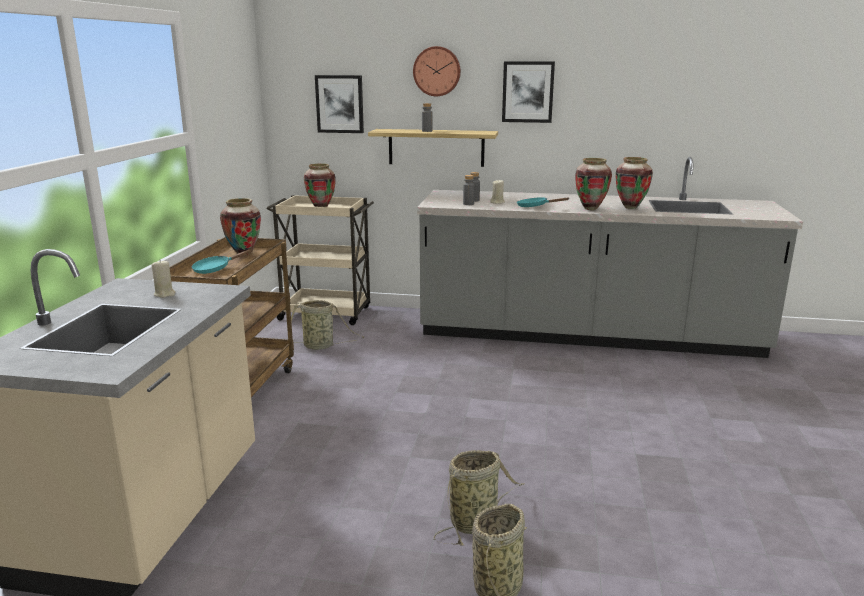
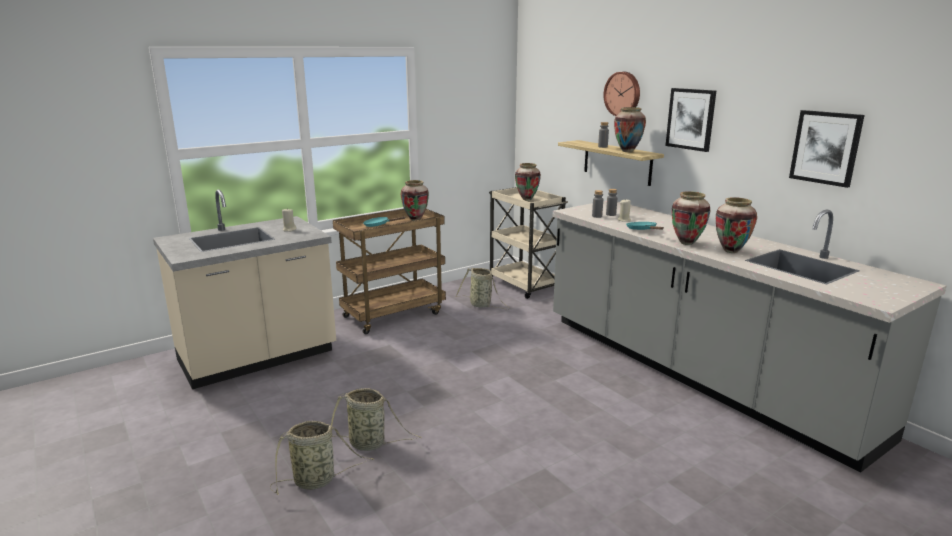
camera: 45 degrees right, 0 degrees up
picture [315,75,364,133] -> picture moved to [789,110,865,188]
none -> vase [614,107,646,152]

